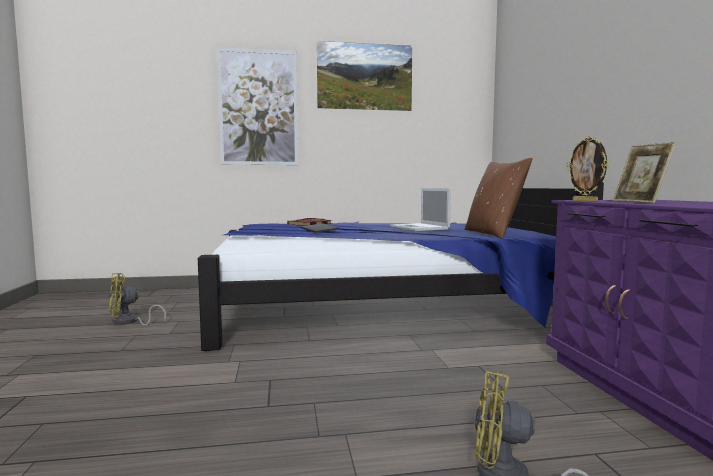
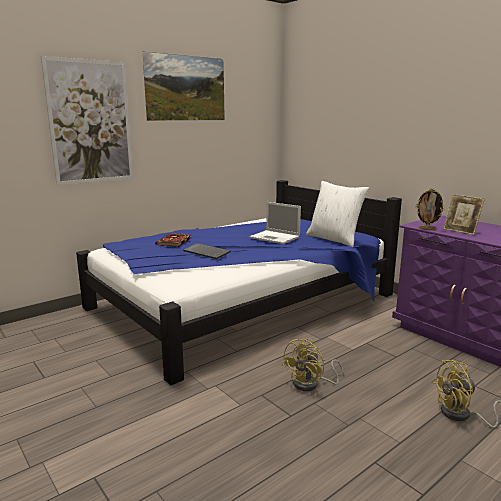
camera: 30 degrees left, 10 degrees up
yellow fan [109,273,166,326] -> yellow fan moved to [281,338,344,391]
brown pillow [465,158,532,239] -> white pillow [306,181,369,247]

